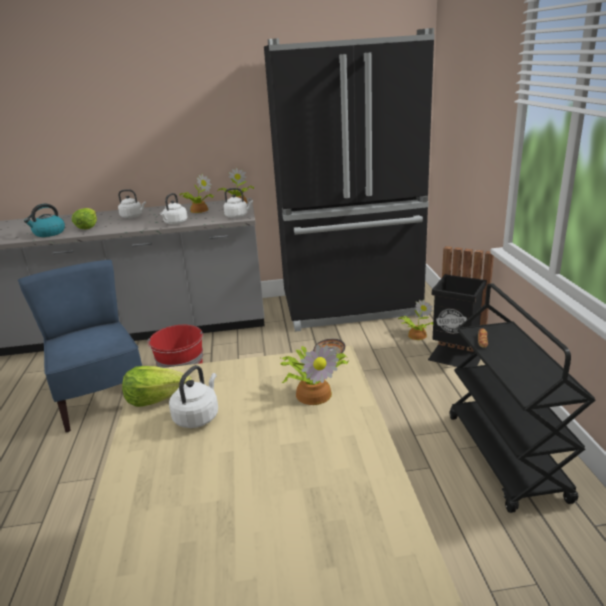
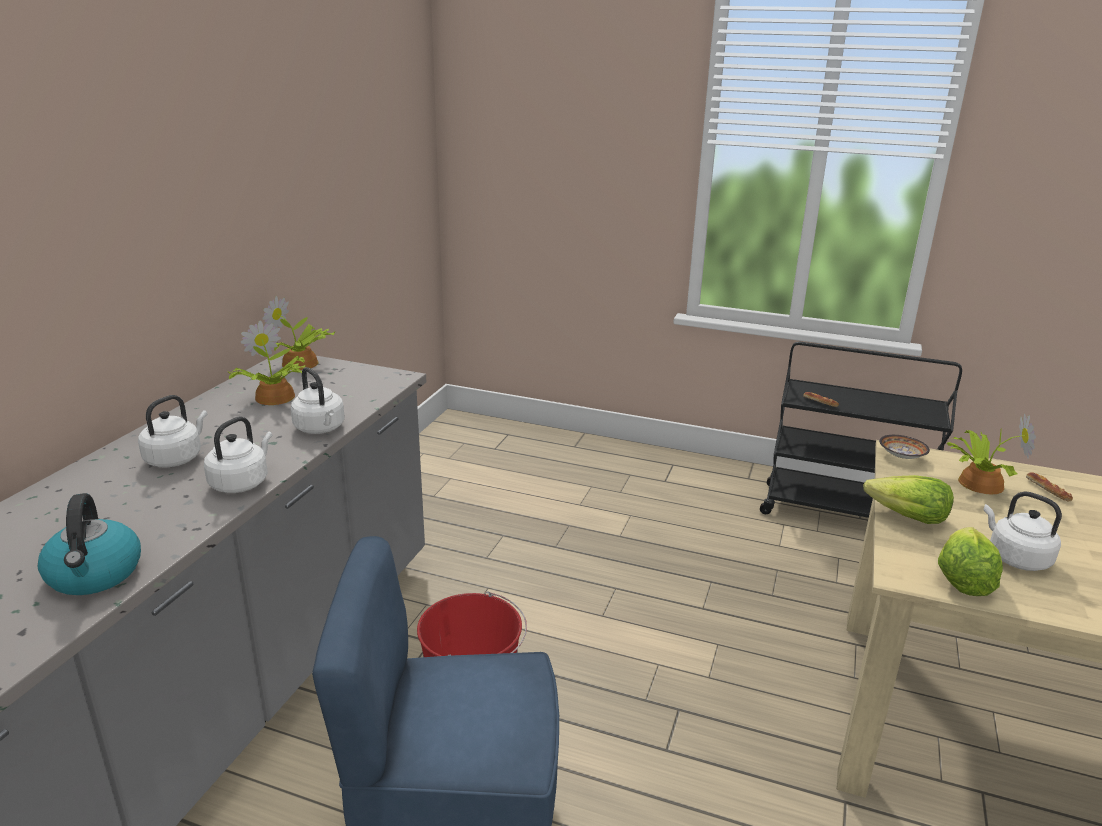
camera: 65 degrees left, 0 degrees up
lettuce [72,208,97,229] -> lettuce moved to [863,475,954,524]
white kettle [223,188,253,218] -> white kettle moved to [204,417,272,493]
black fridge [264,28,435,332] -> none
potted plant [398,300,433,340] -> none
black trash can [428,246,494,368] -> none
none -> bread [1026,472,1073,501]

